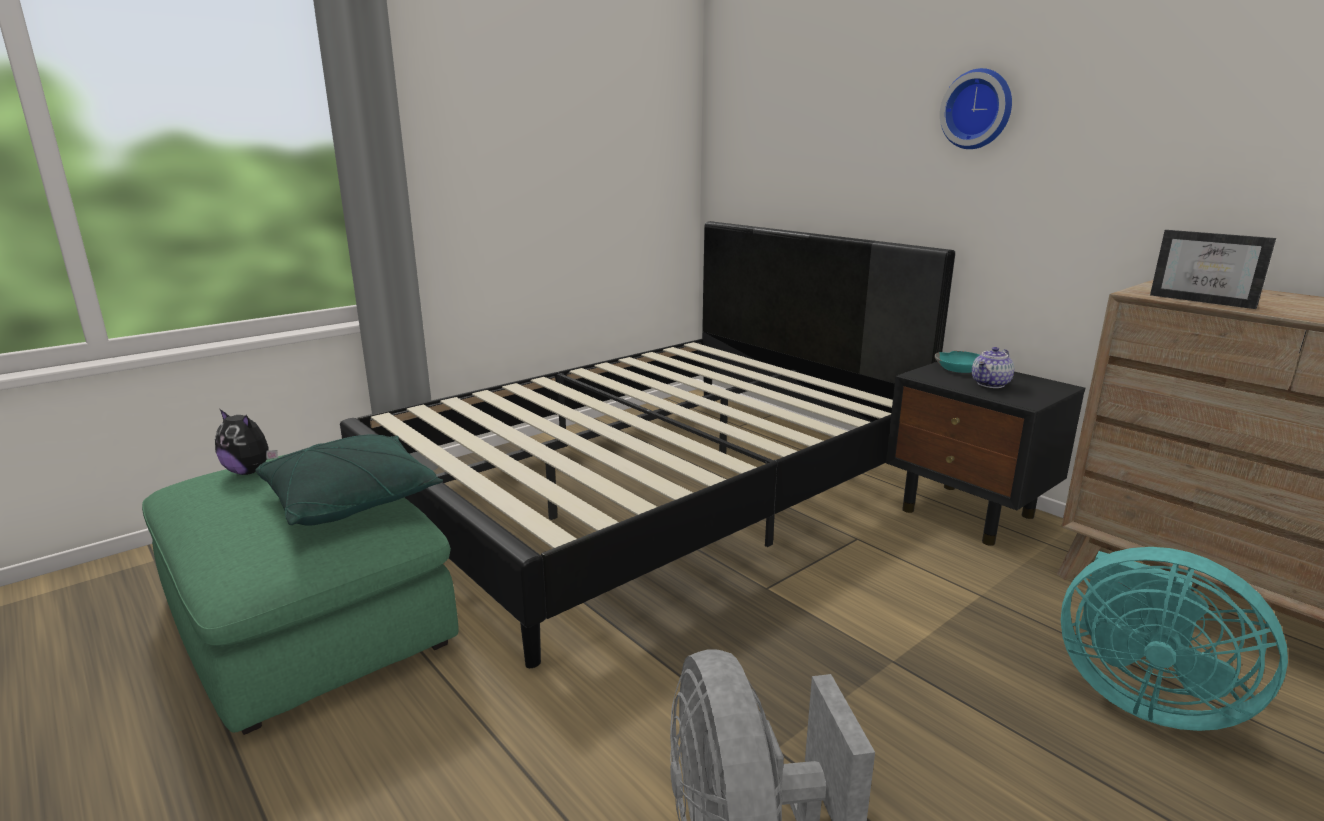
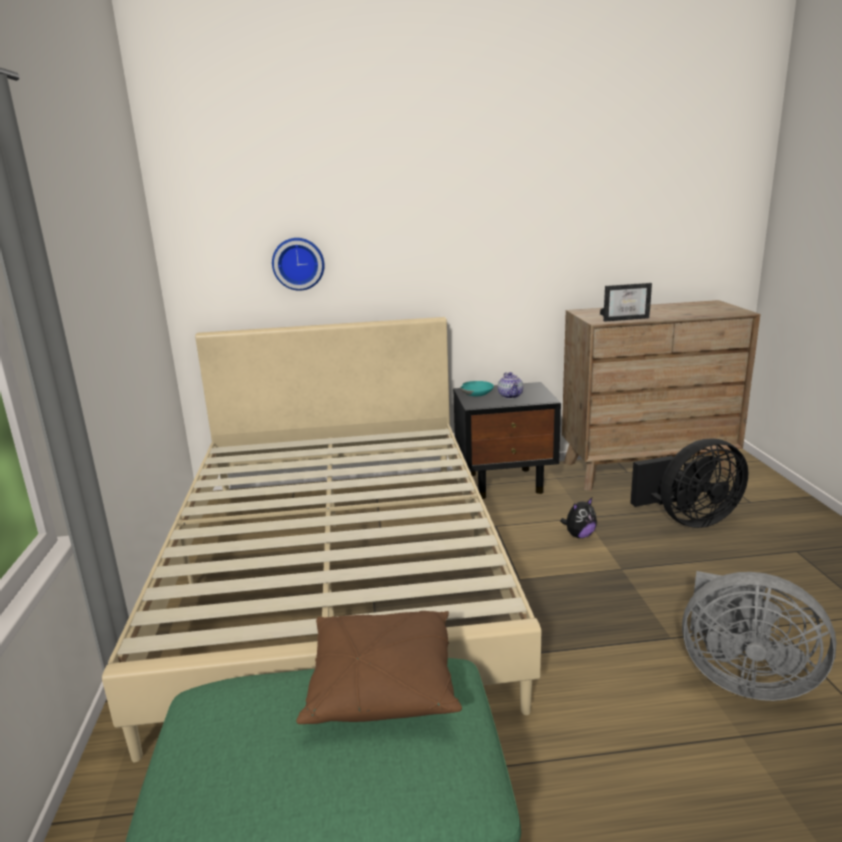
camera: 55 degrees left, 0 degrees up
plush toy [215,409,278,475] -> plush toy moved to [560,498,597,538]
green pillow [256,434,443,526] -> brown pillow [296,611,462,724]
black bed [340,221,955,668] -> beige bed [102,317,541,762]
wall clock [940,68,1012,149] -> wall clock moved to [272,238,325,291]
turquoise fan [1061,547,1288,731] -> black fan [631,438,748,528]

